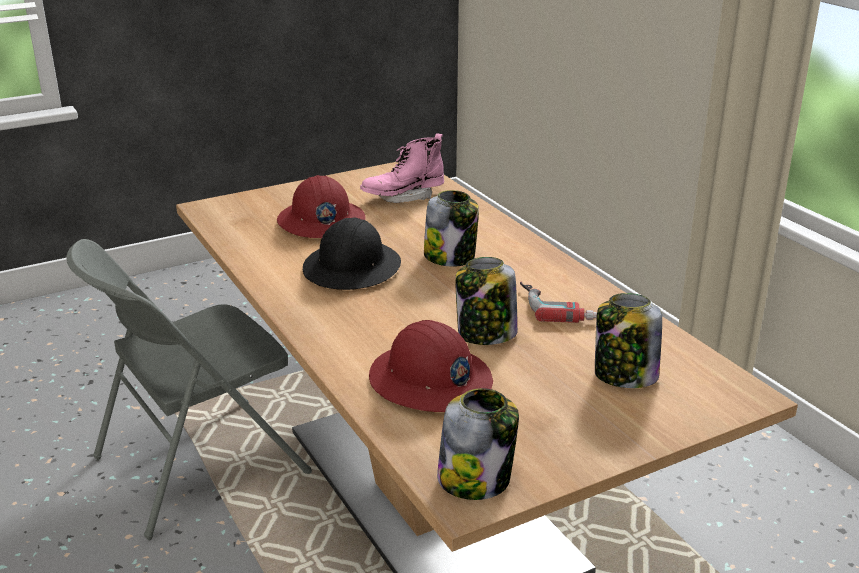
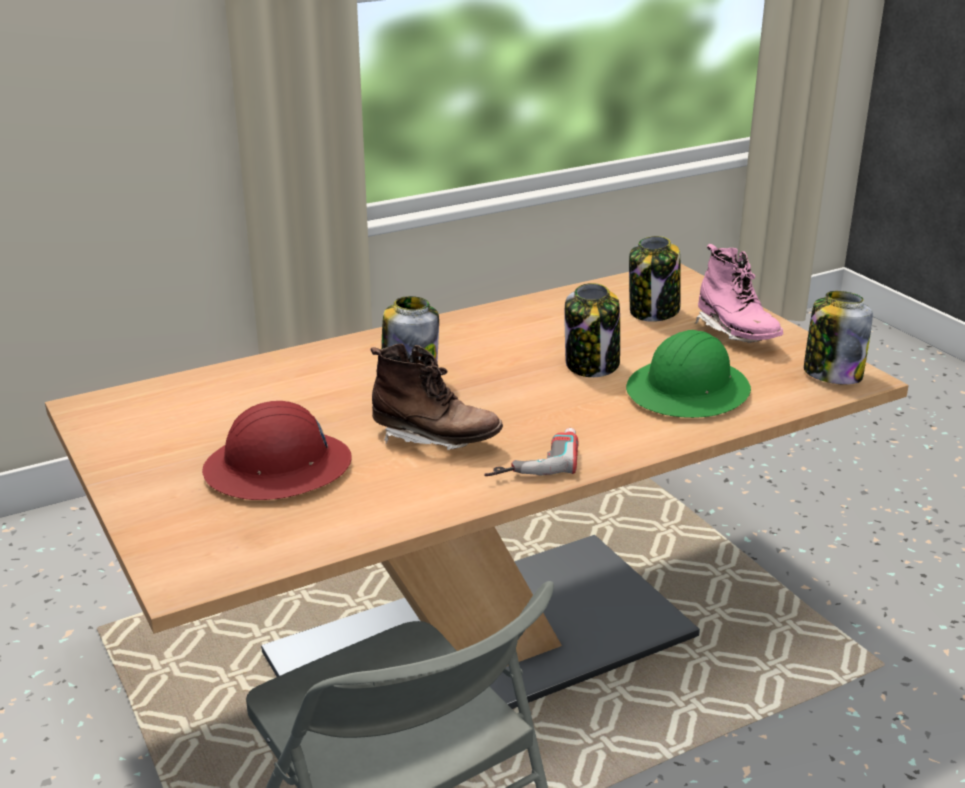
camera: 90 degrees left, 0 degrees up
black hard hat [303,218,401,290] -> brown boot [371,344,503,450]
pink boot [360,133,444,203] -> pink boot moved to [696,244,783,343]
red hard hat [369,320,493,412] -> green hard hat [626,330,751,418]
power drill [520,282,597,323] -> power drill moved to [484,428,579,476]

